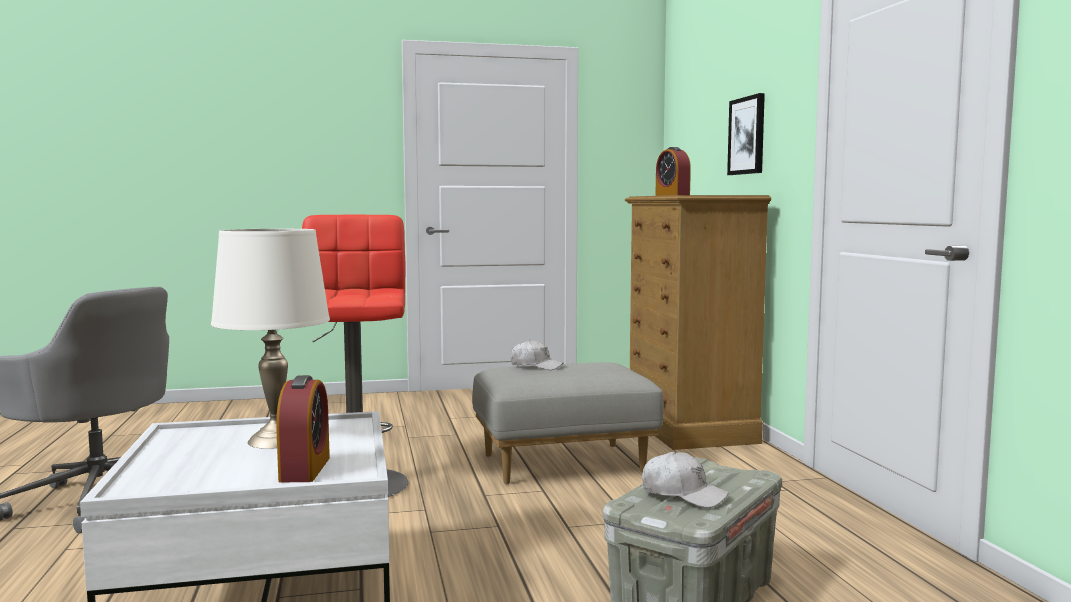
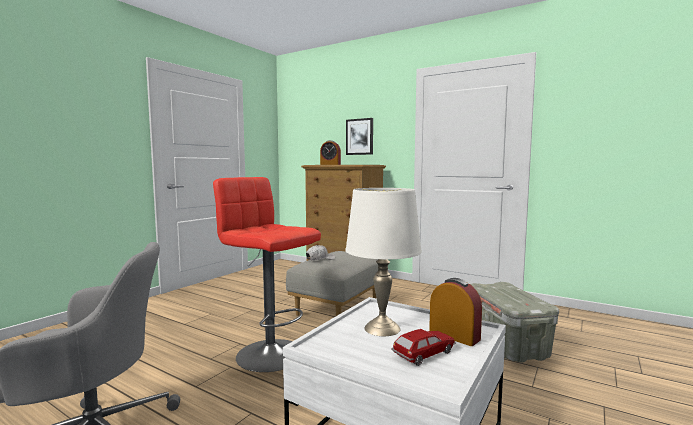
camera: 45 degrees left, 0 degrees up
white cap [642,452,729,508] -> none
none -> toy car [391,329,456,366]

